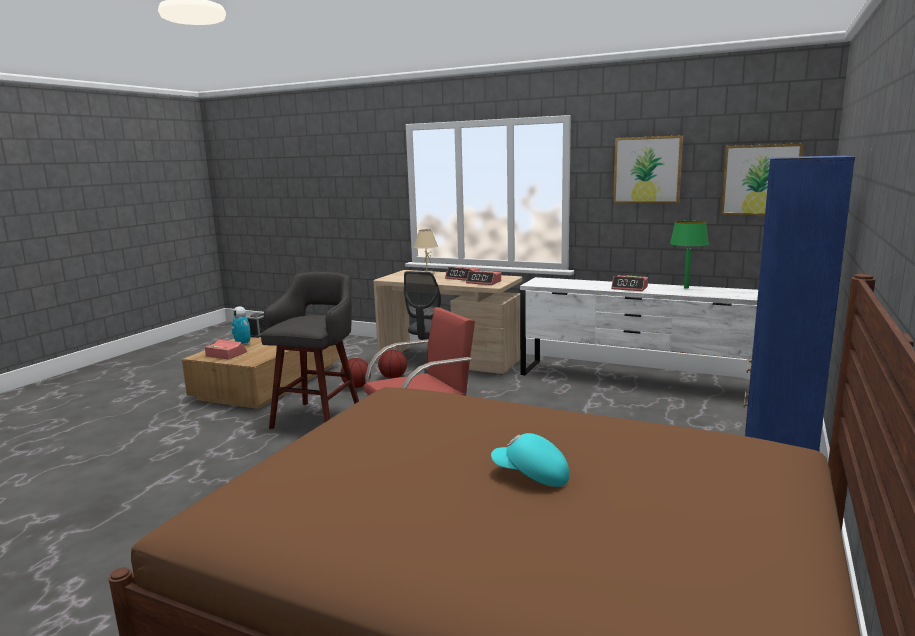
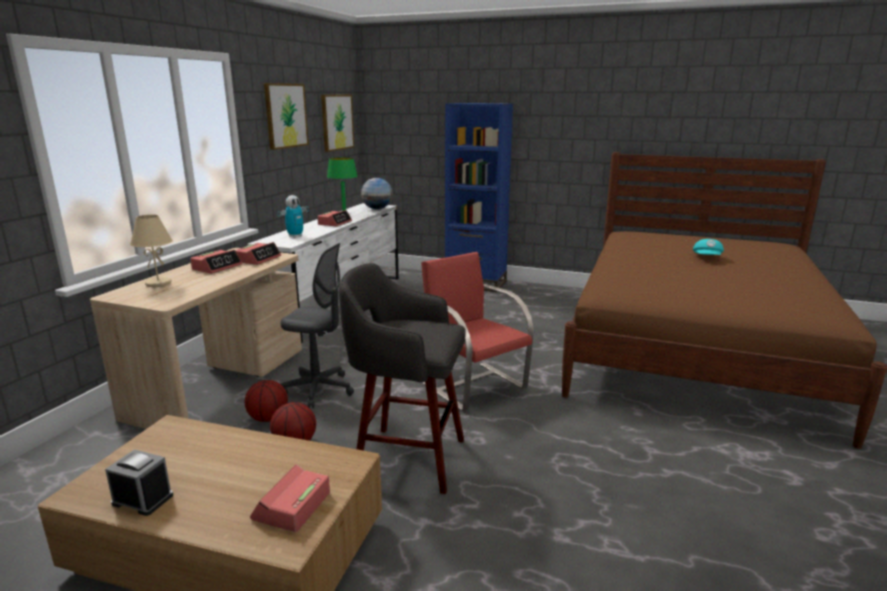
camera: 95 degrees left, 5 degrees up
toy robot [232,306,251,345] -> toy robot moved to [278,195,309,238]
none -> globe [361,178,393,209]

